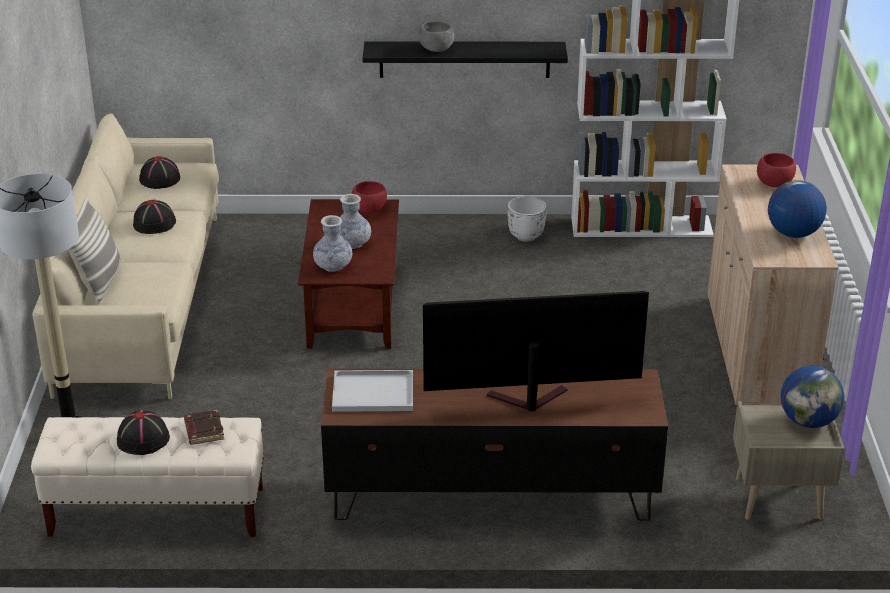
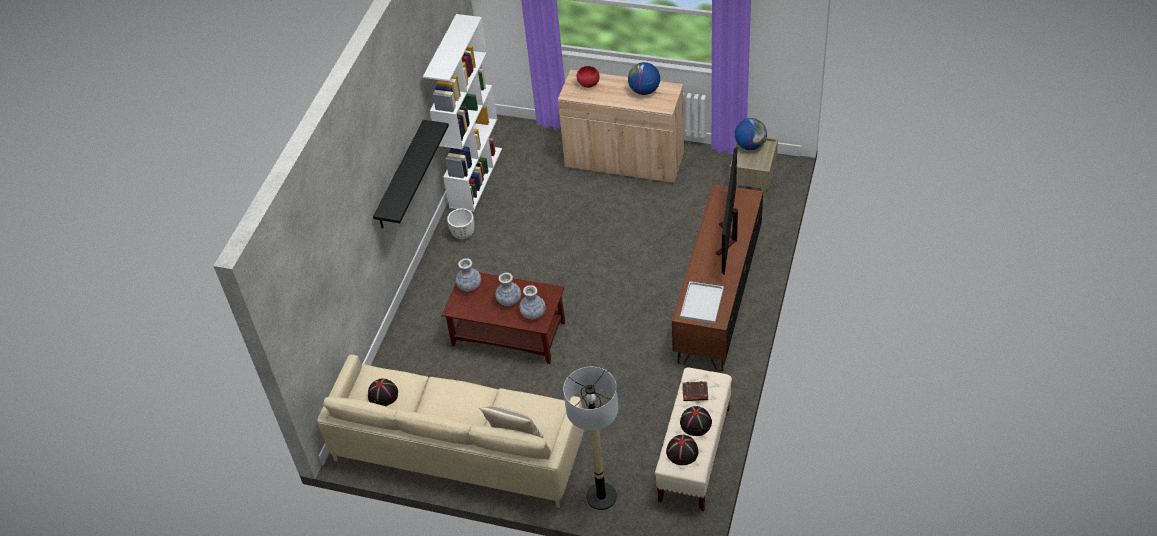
camera: 70 degrees left, 15 degrees up
black hat [133,199,176,234] -> black hat moved to [666,435,699,465]
red bowl [351,181,387,213] -> vase [456,258,481,291]
grey bowl [418,21,454,52] -> none

